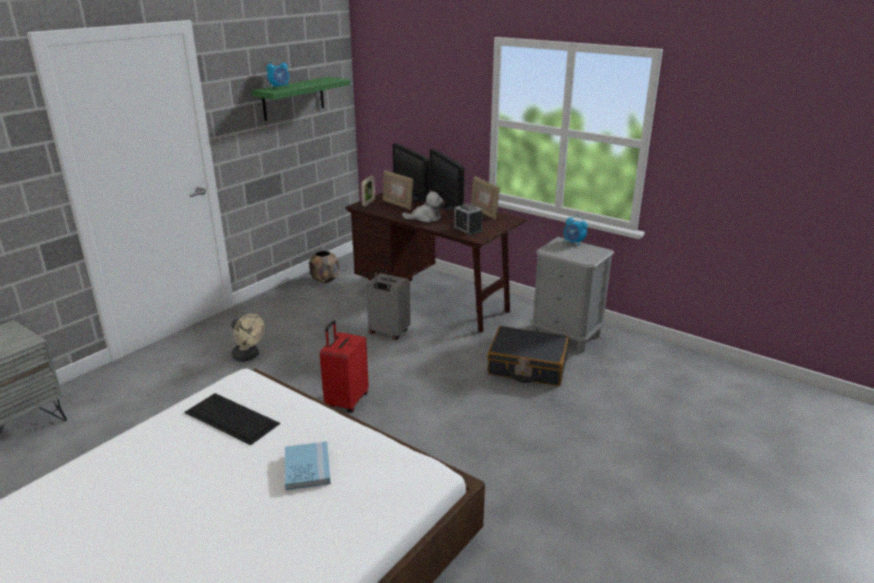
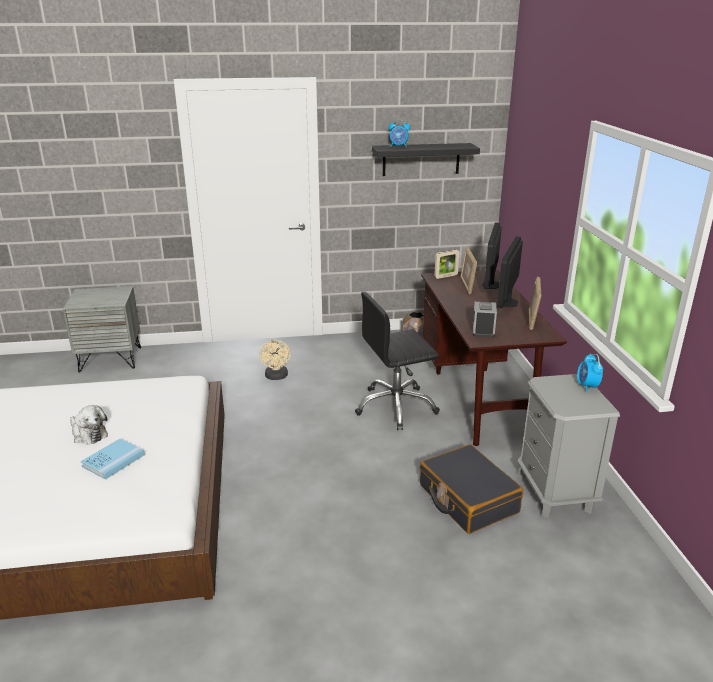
camera: 45 degrees right, 0 degrees up
keyboard [184,393,280,446] -> none
green shelf [252,77,351,121] -> black shelf [372,143,480,176]
red suitcase [320,320,369,413] -> none
grey suitcase [366,268,411,340] -> black office chair [355,292,440,430]
plush toy [402,191,443,222] -> plush toy moved to [70,405,108,444]

